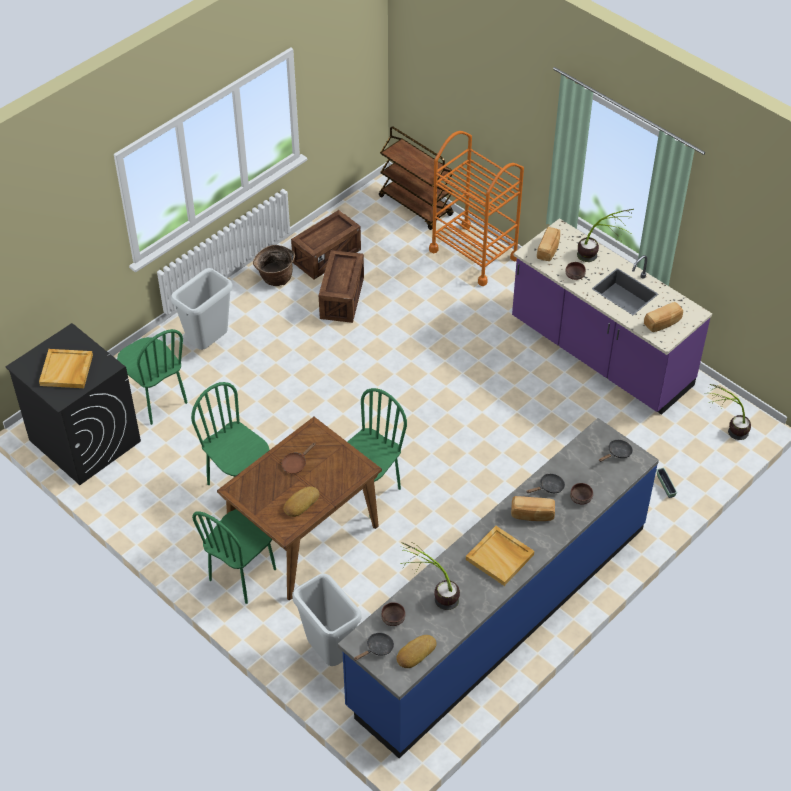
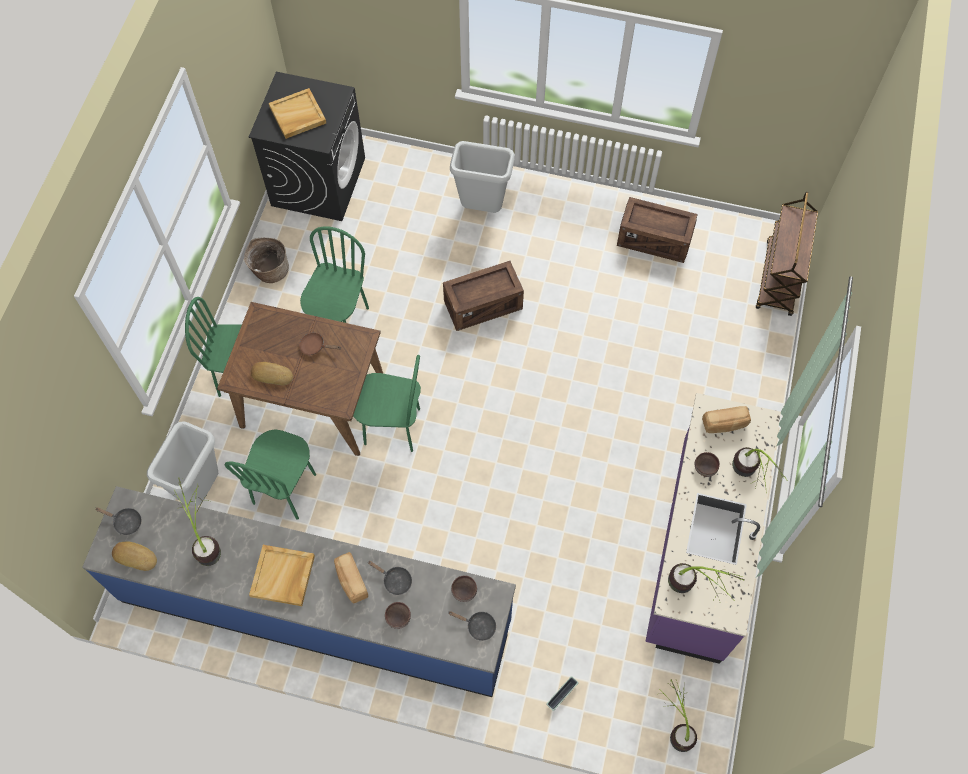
camera: 60 degrees right, 15 degrees up
green chair [117,329,188,425] -> green chair moved to [225,429,316,520]
basket [253,245,295,286] -> basket moved to [244,238,289,283]
crate [319,250,364,323] -> crate moved to [443,261,524,331]
brown bowl [381,602,406,626] -> brown bowl moved to [451,575,477,602]
orange cart [429,131,524,286] -> none
bread [644,302,683,332] -> potted plant [668,563,745,602]

